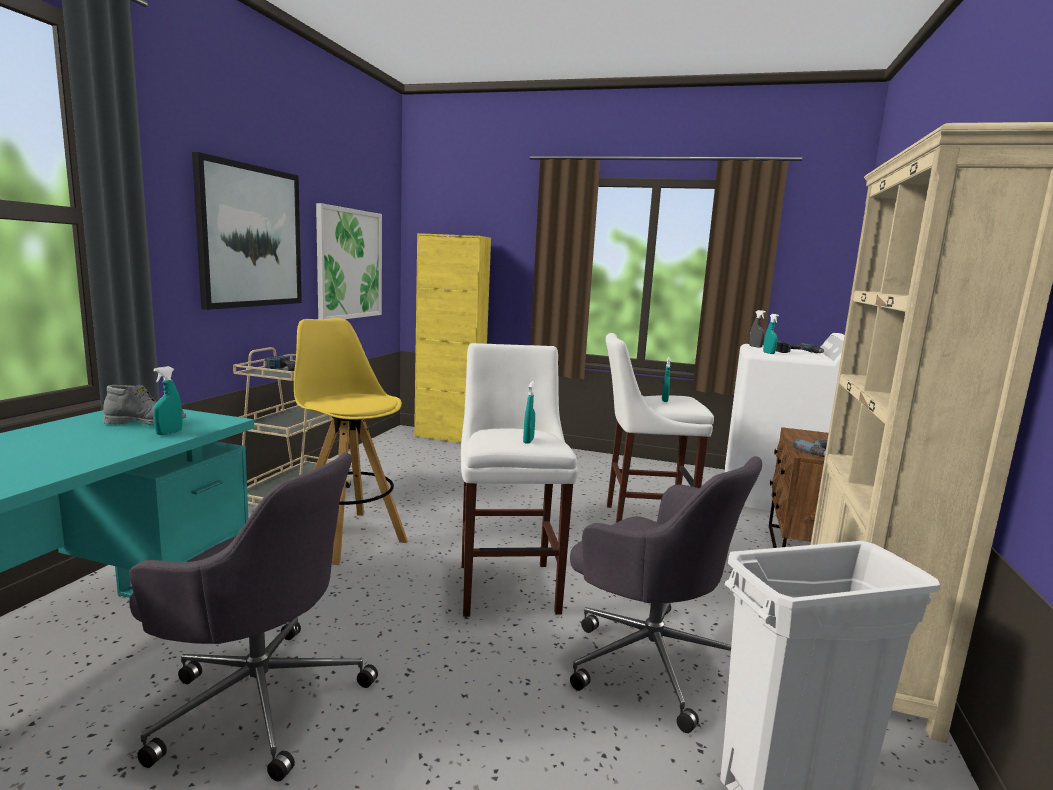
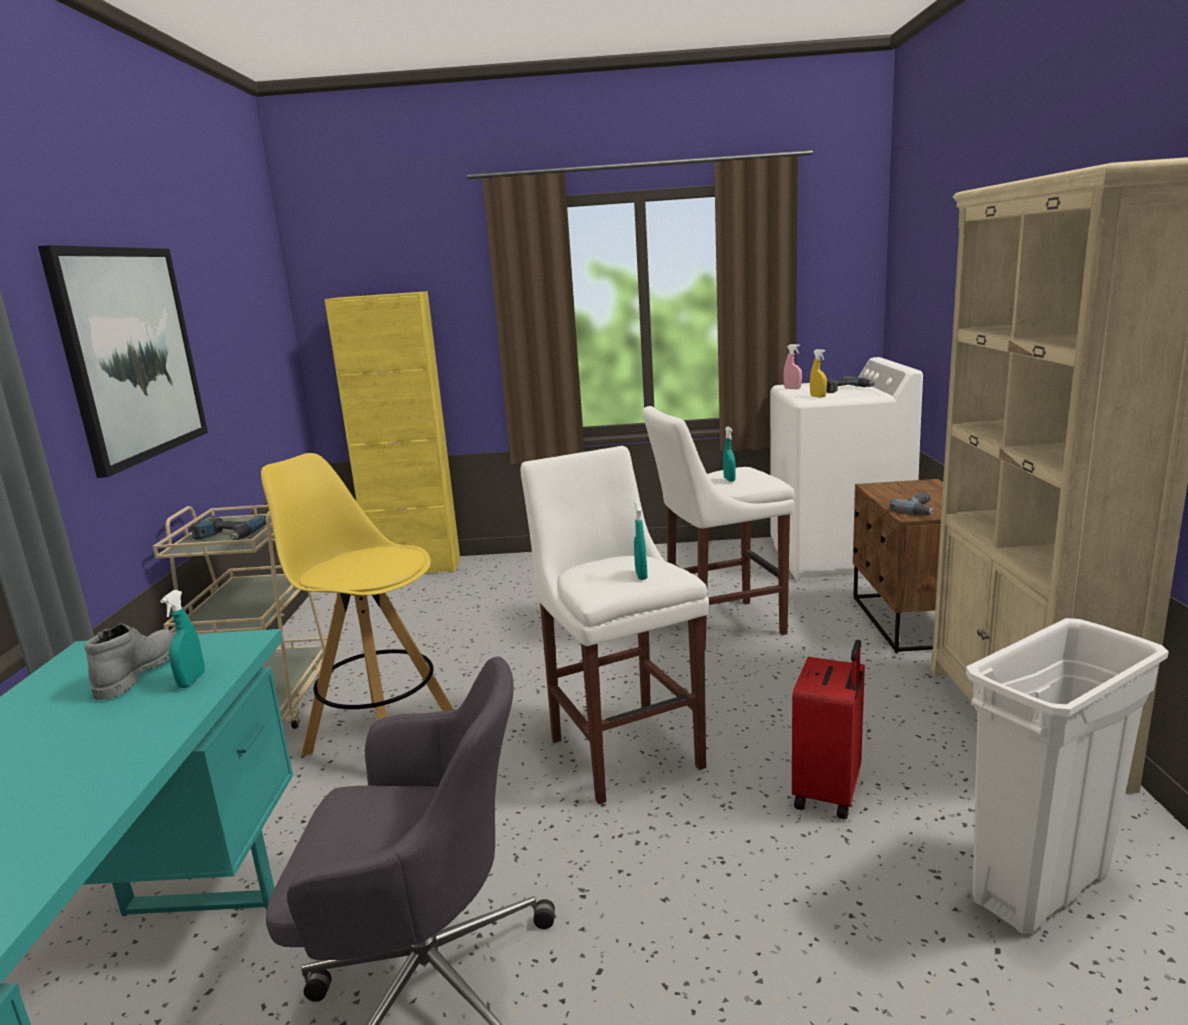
camera: 15 degrees left, 5 degrees up
grey boot [103,385,186,425] -> grey boot turned 60 degrees counterclockwise [84,623,174,700]
picture [316,203,382,319] -> none
grey office chair [570,456,762,733] -> red suitcase [792,640,865,819]
grey spray bottle [749,310,766,347] -> pink spray bottle [784,344,802,389]
turquoise spray bottle [763,314,779,354] -> yellow spray bottle [810,349,827,398]

